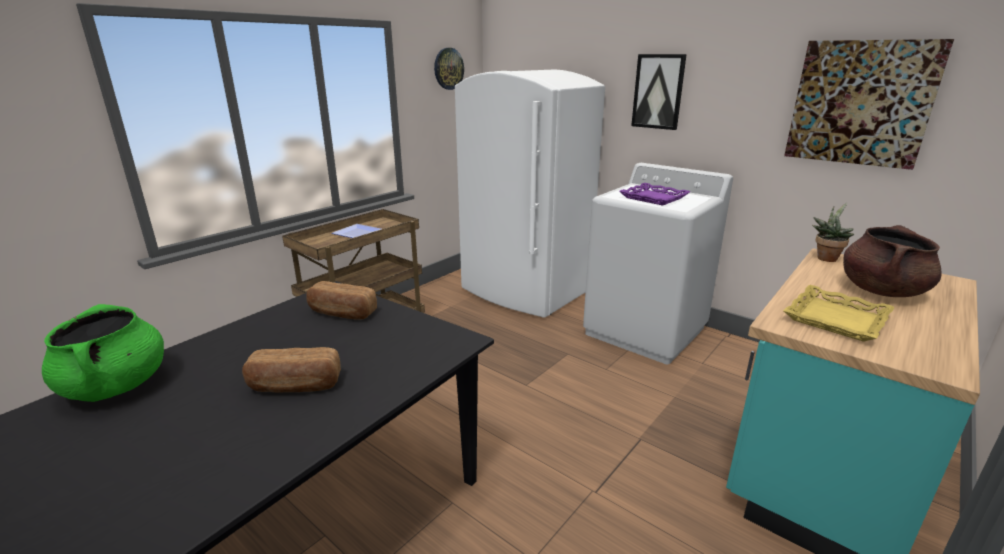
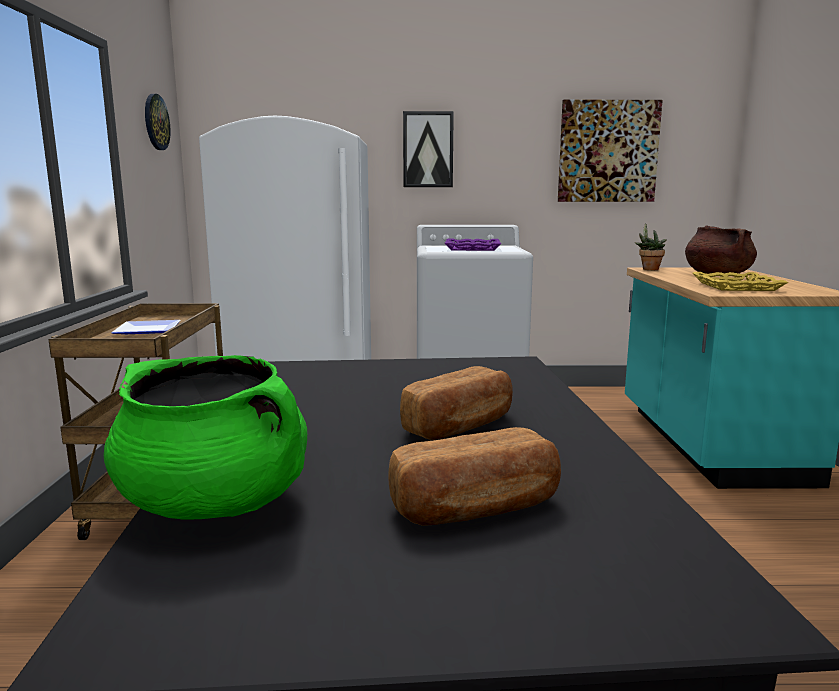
camera: 40 degrees left, 10 degrees down
bread [306,281,377,320] -> bread moved to [388,427,561,526]

